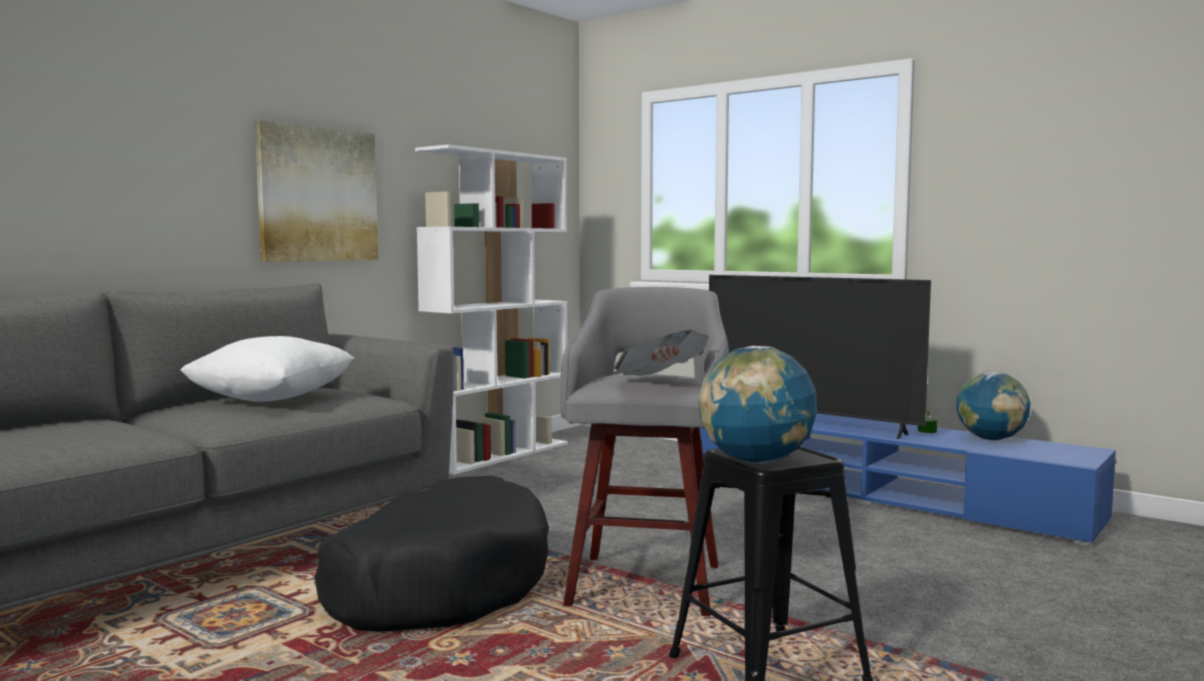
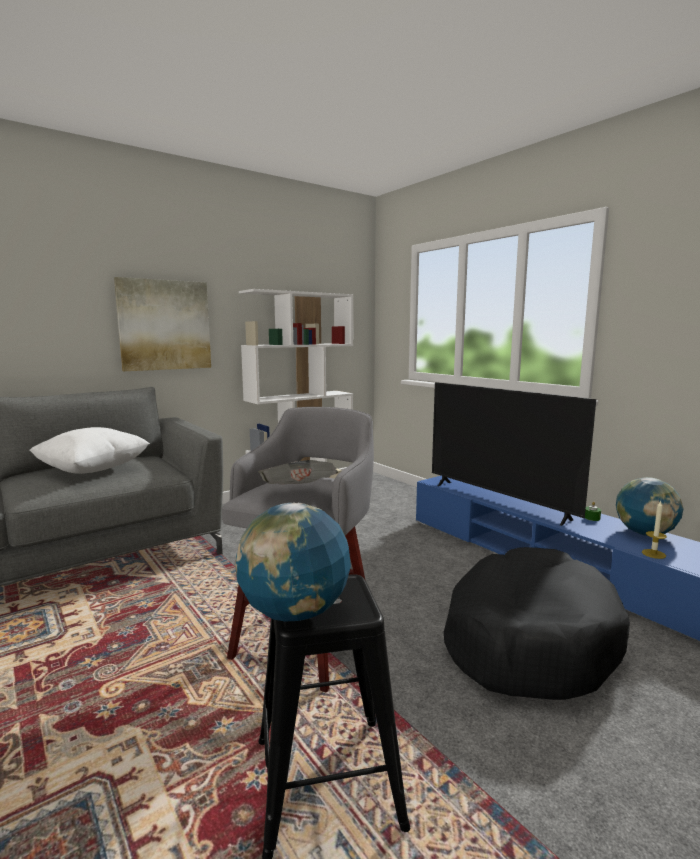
camera: 15 degrees right, 5 degrees up
black dog bed [315,476,549,631] -> black dog bed moved to [444,547,630,700]
none -> candle [642,501,667,559]

